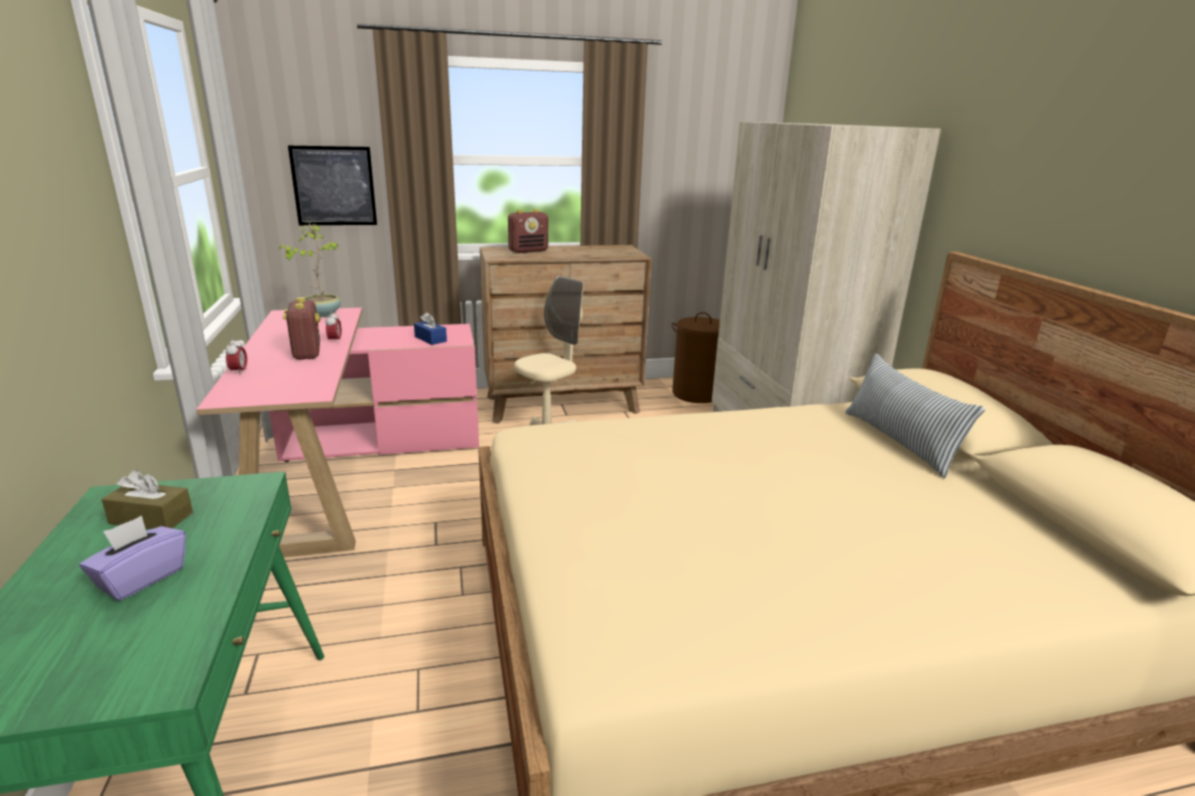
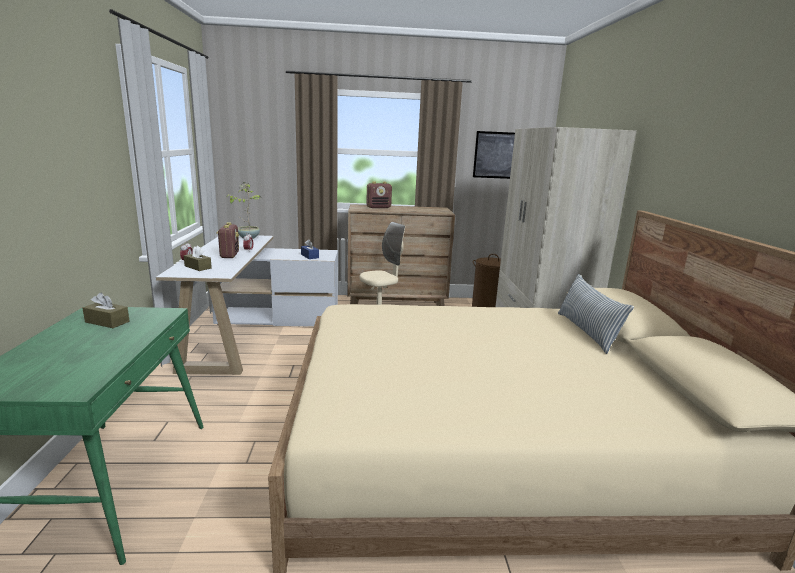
camera: 10 degrees right, 5 degrees down
purple tissue box [79,516,186,601] -> none
pink desk [196,308,479,557] -> white desk [156,235,338,375]
picture [288,145,377,225] -> picture moved to [473,131,515,179]
none -> brown tissue box [184,246,212,271]

